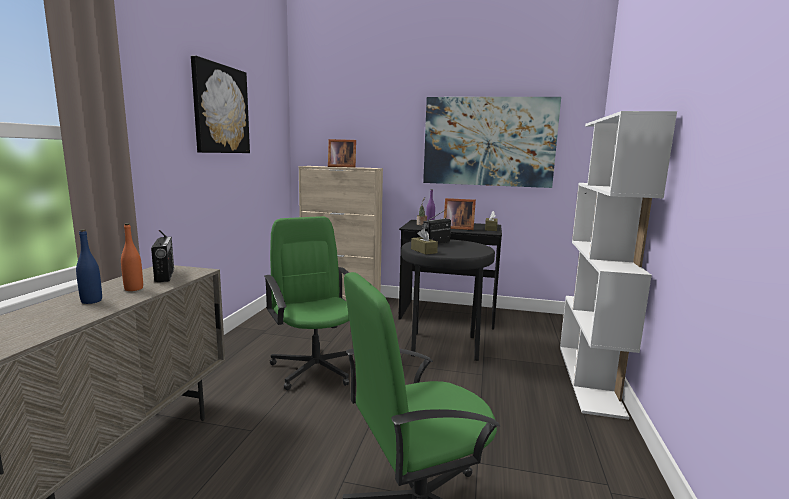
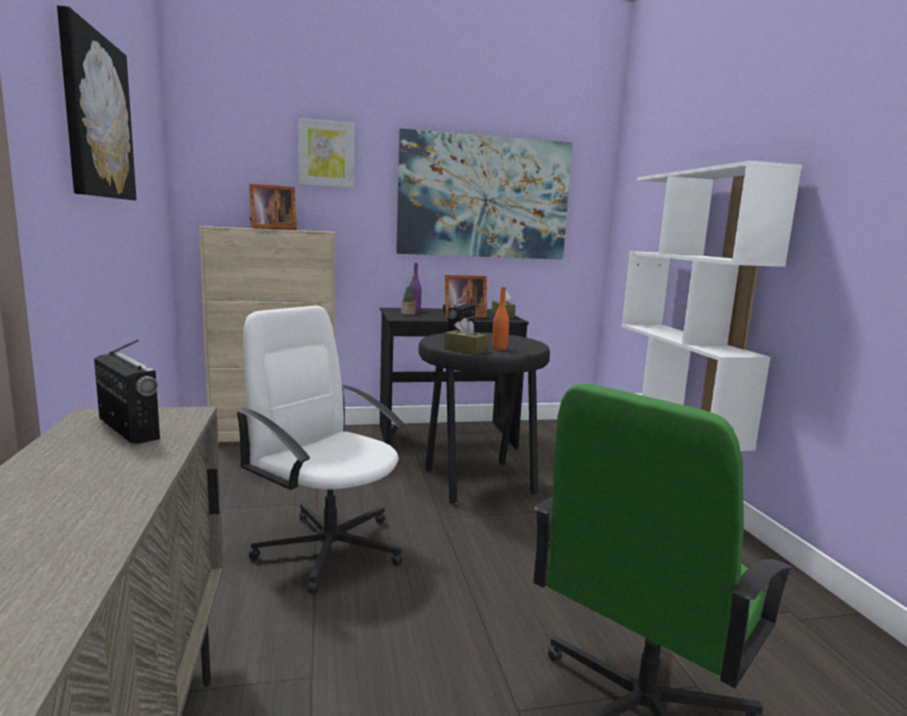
camera: 25 degrees left, 0 degrees up
blue bottle [76,230,102,304] -> none
orange bottle [121,223,143,291] -> orange bottle moved to [492,287,509,350]
green office chair [264,216,355,390] -> white office chair [235,306,405,594]
none -> picture [298,118,355,188]

